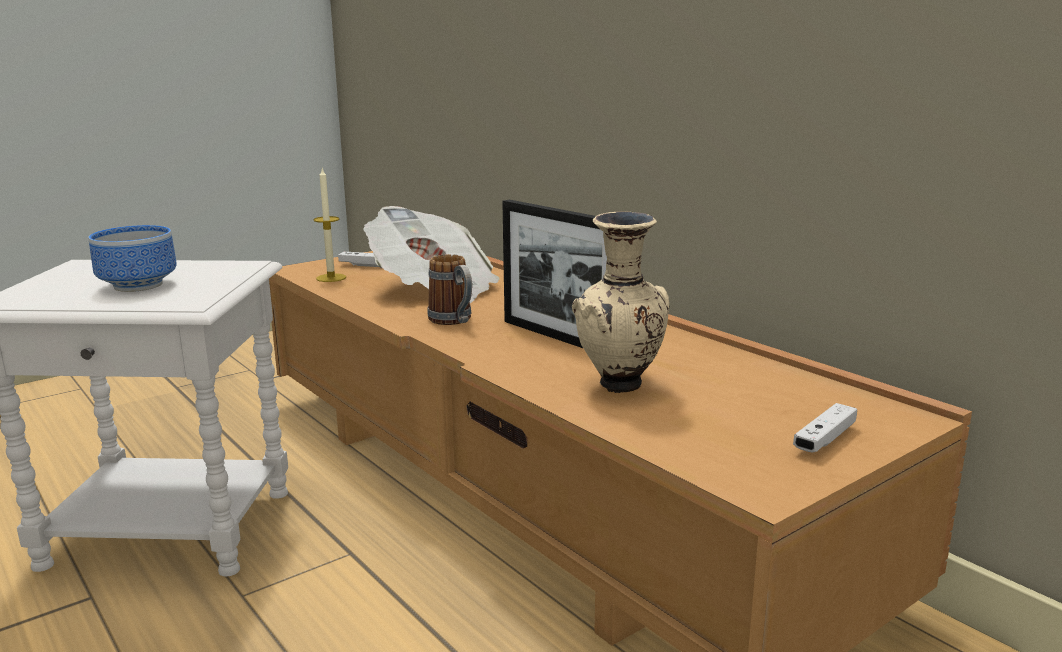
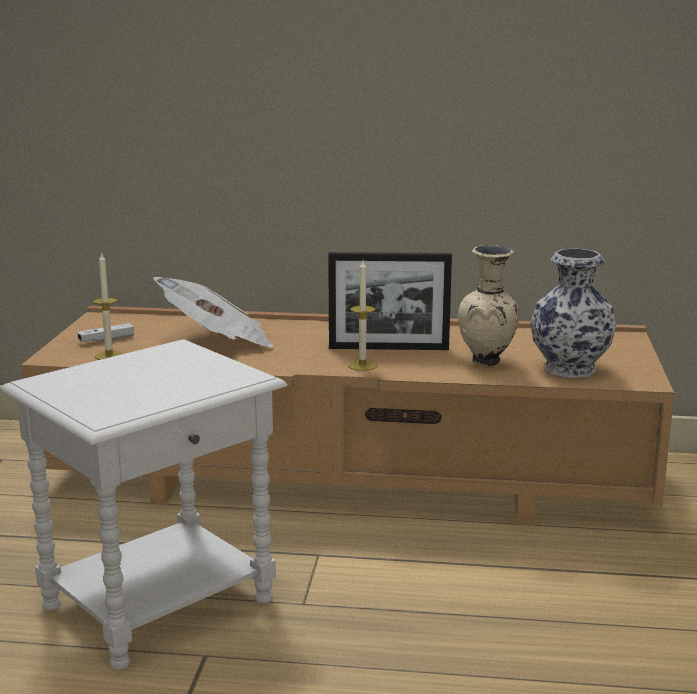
camera: 45 degrees left, 0 degrees up
bowl [88,225,177,292] -> none
mug [427,254,472,325] -> none
white game controller [793,403,857,452] -> none
none -> candle [348,261,377,371]
none -> vase [530,248,616,378]

